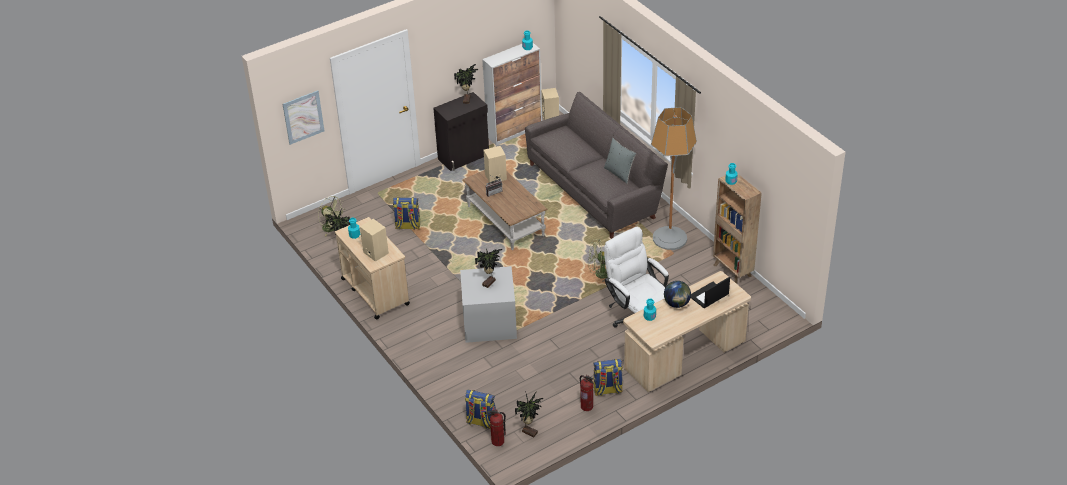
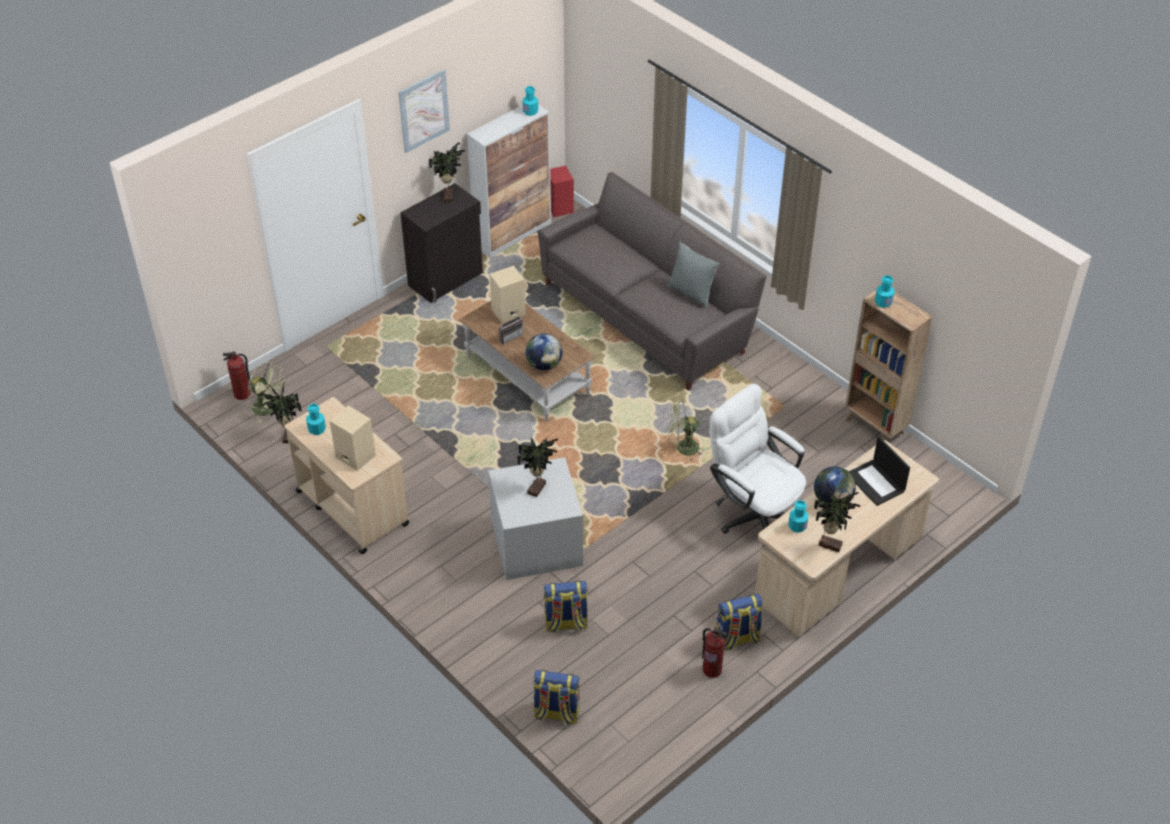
camera: 10 degrees left, 5 degrees up
picture [283,90,324,145] -> picture moved to [398,69,450,153]
backpack [393,197,420,230] -> backpack moved to [544,581,588,633]
fire extinguisher [488,410,506,446] -> fire extinguisher moved to [223,351,251,400]
potted plant [515,391,543,437] -> potted plant moved to [814,483,860,552]
beige speaker [541,88,559,120] -> red speaker [550,165,574,217]
floor lamp [651,107,697,250] -> none
laptop [691,277,730,308] -> laptop turned 75 degrees counterclockwise [849,437,910,506]
none -> globe [526,334,562,370]

